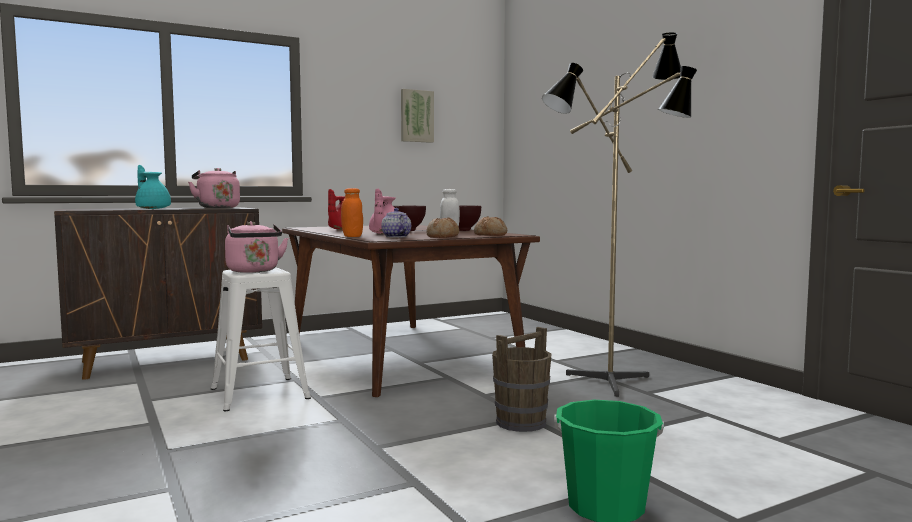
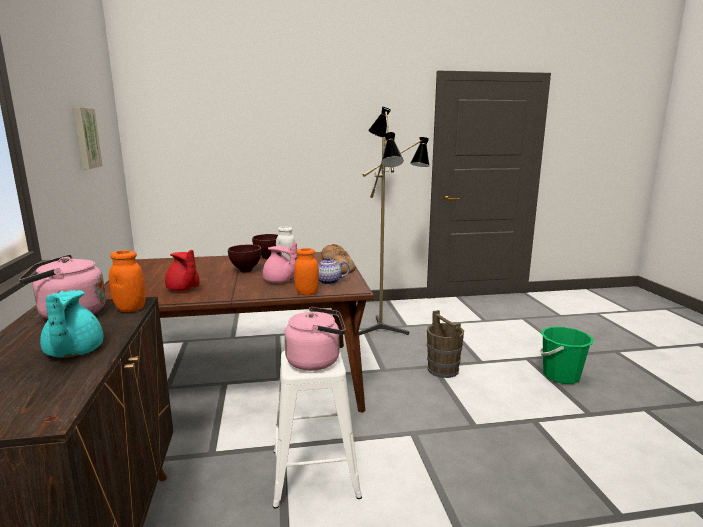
camera: 70 degrees left, 10 degrees up
turquoise teapot [135,165,171,209] -> turquoise teapot turned 75 degrees counterclockwise [40,290,103,357]
none -> orange jar [109,250,146,312]

